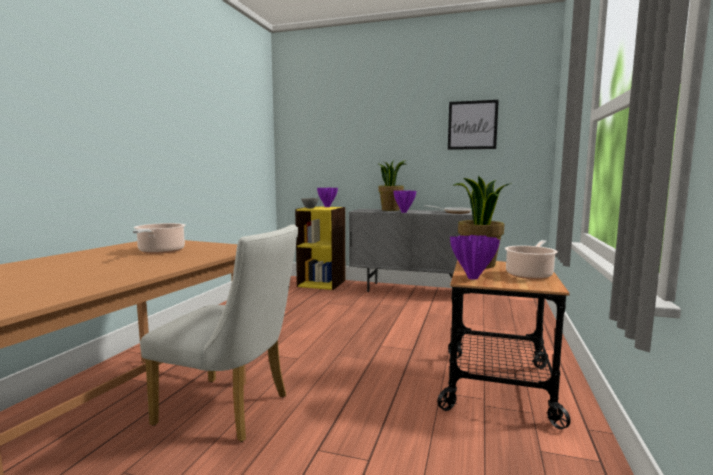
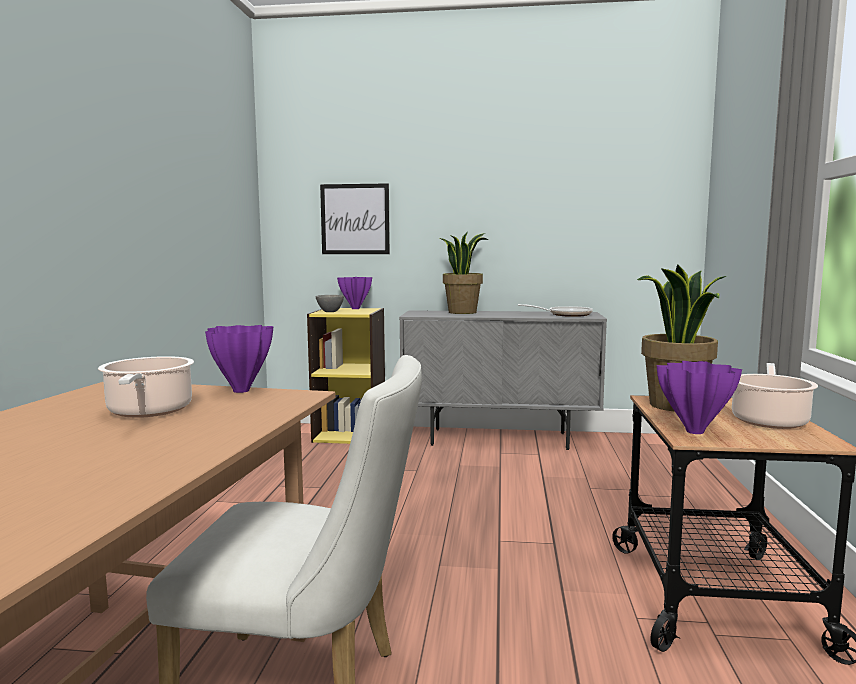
camera: 10 degrees left, 0 degrees up
purple vase [393,191,416,213] -> purple vase moved to [205,325,273,393]
picture [448,100,499,150] -> picture moved to [320,183,390,254]

